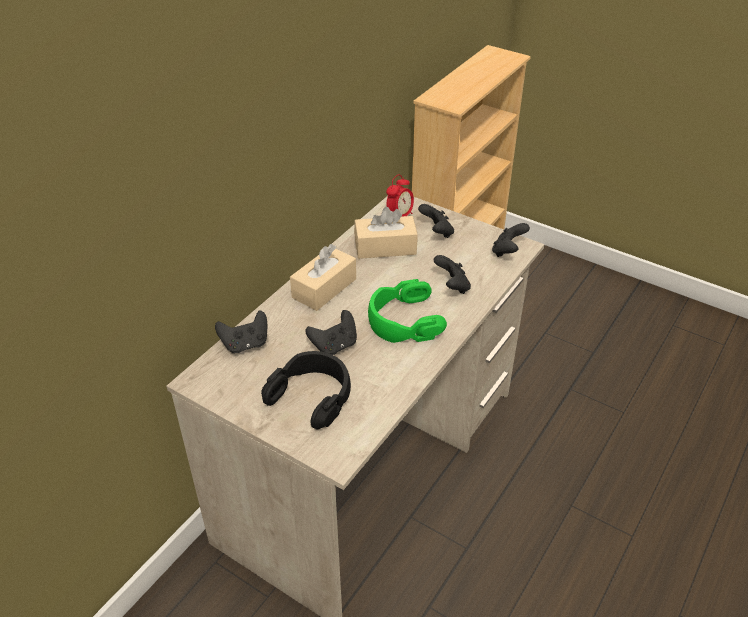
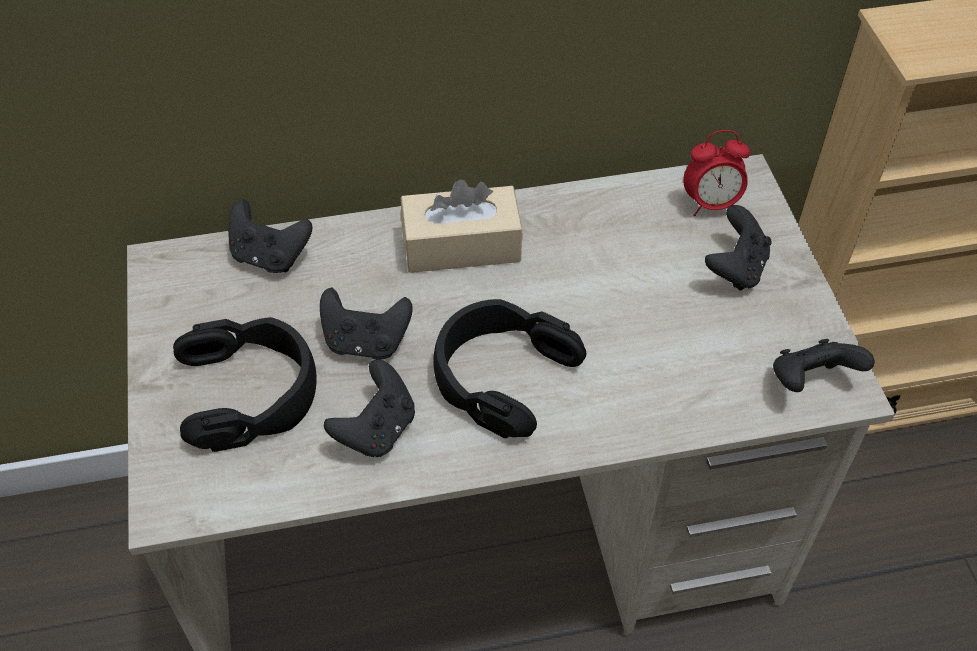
camera: 45 degrees right, 10 degrees up
beige tissue box [354,207,418,259] -> none
green headphones [368,279,447,343] -> black headphones [433,299,587,438]
black game controller [434,255,471,294] -> black game controller moved to [324,360,415,457]

